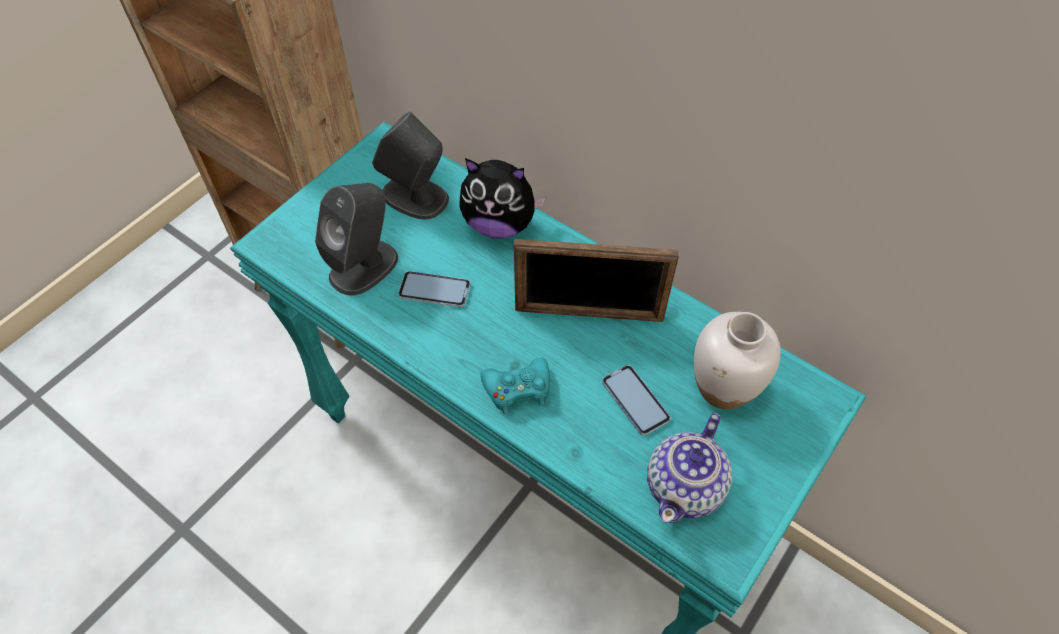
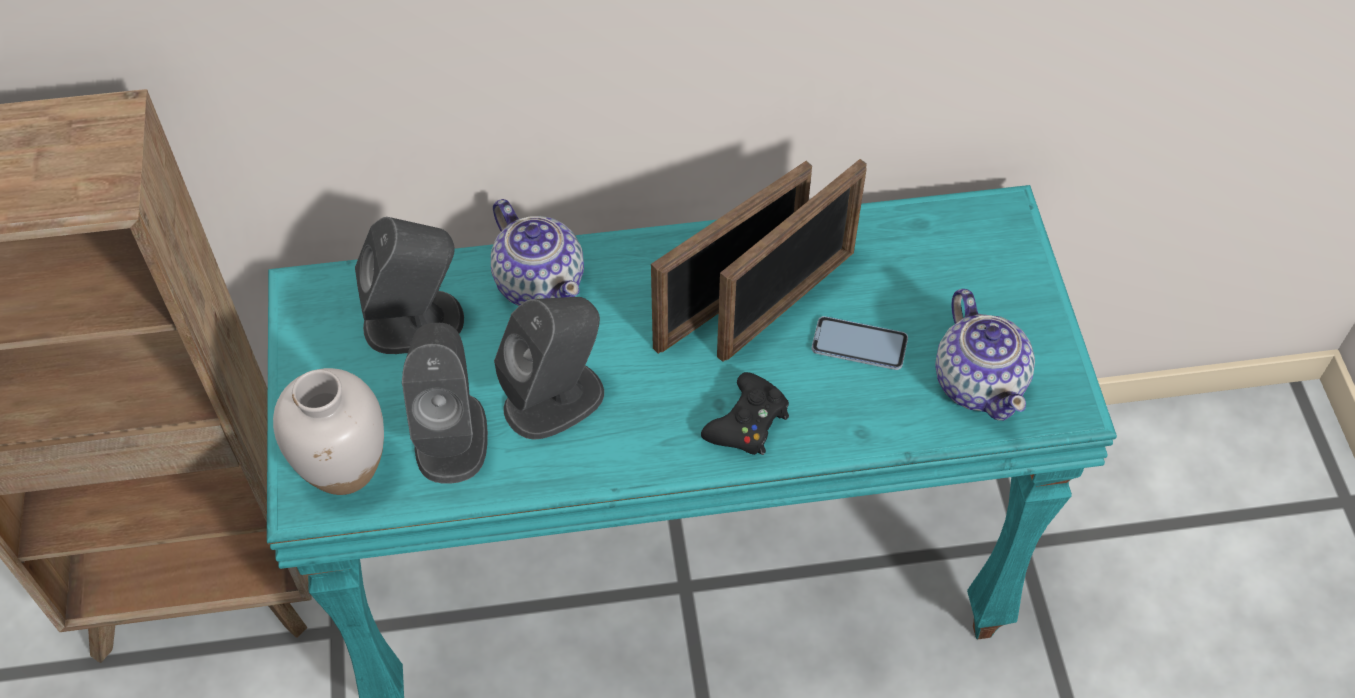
camera: 45 degrees left, 0 degrees up
phone [398,271,471,307] -> grey speaker [494,297,604,440]
plush toy [459,158,546,239] -> teapot [491,199,584,306]
turquoise game controller [480,358,550,414] -> black game controller [701,372,789,455]
white vase [694,312,781,409] -> white vase moved to [273,368,384,495]
none -> picture frame [717,159,867,362]

